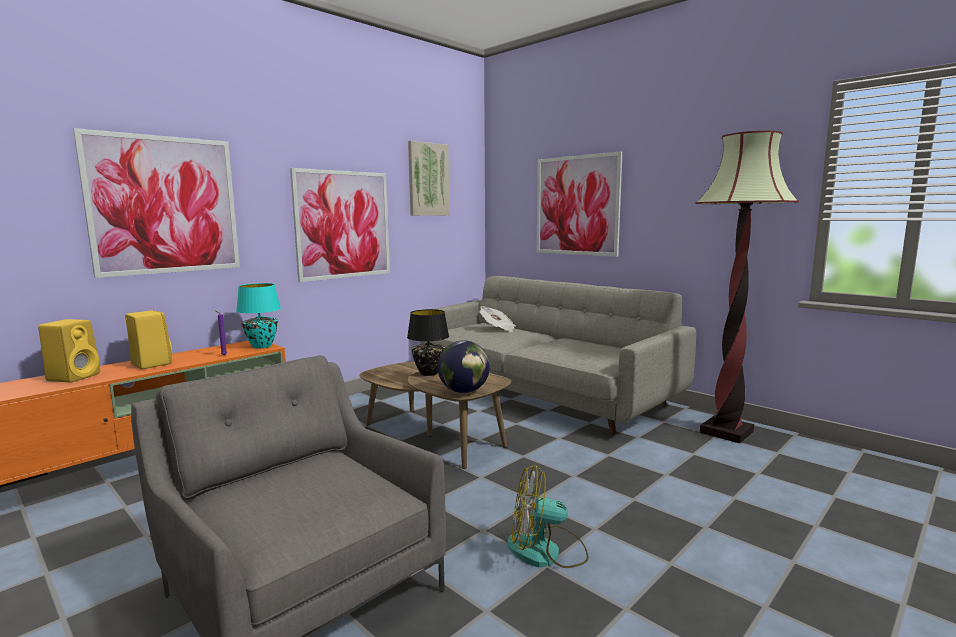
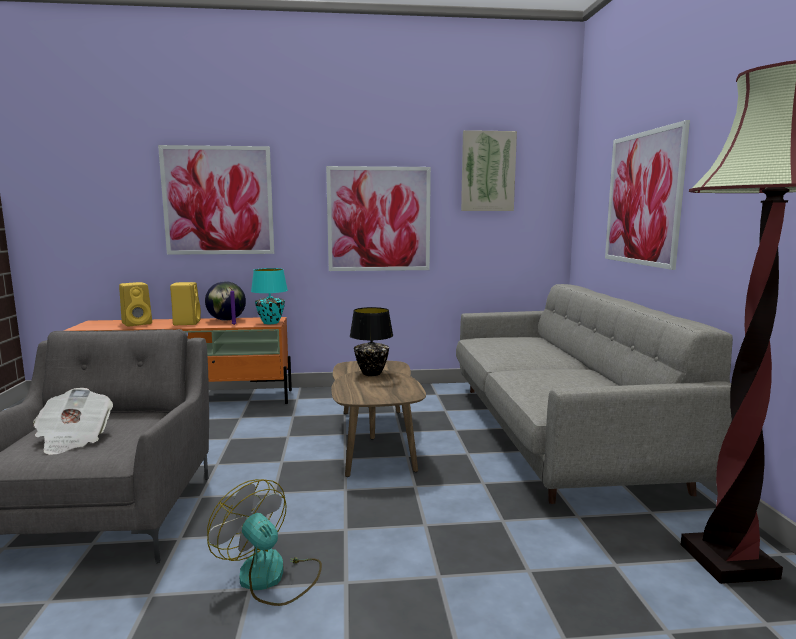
camera: 40 degrees right, 0 degrees up
globe [438,340,490,393] -> globe moved to [205,281,246,321]
newspaper [479,306,516,332] -> newspaper moved to [33,388,113,455]

